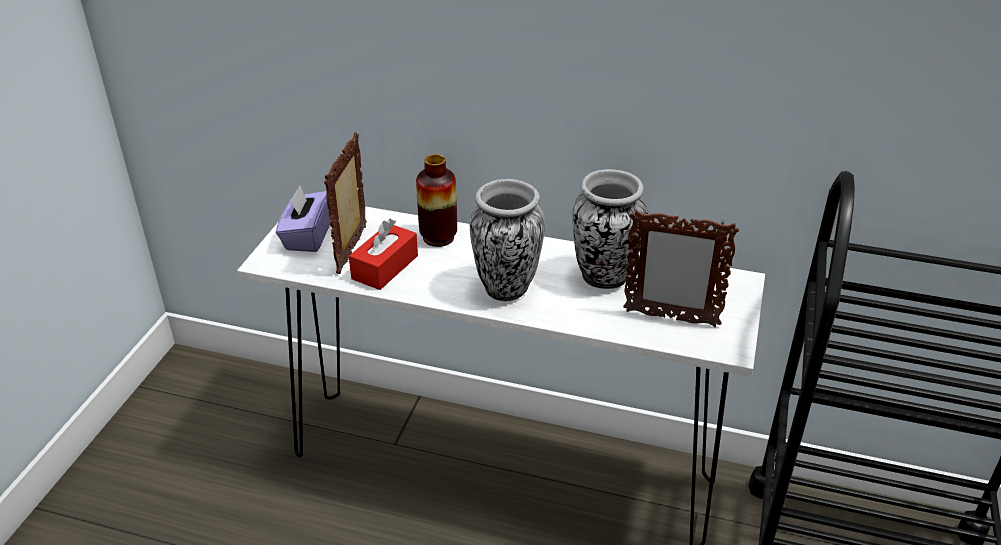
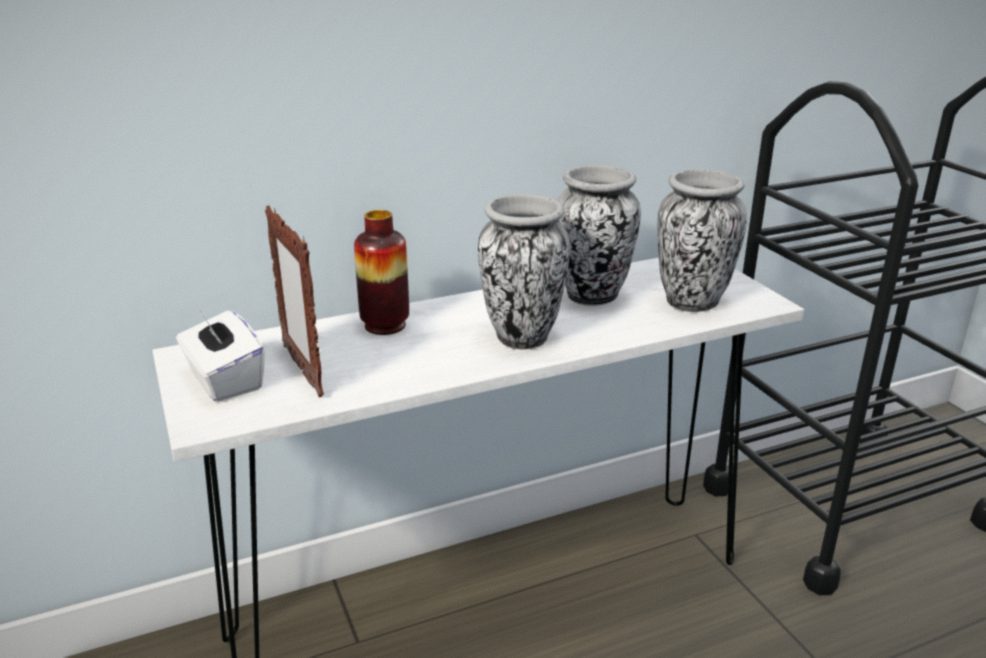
camera: 40 degrees left, 10 degrees down
purple tissue box [276,185,330,252] -> white tissue box [176,307,265,402]
red tissue box [349,219,418,290] -> none
picture frame [623,210,739,327] -> vase [657,169,747,312]

